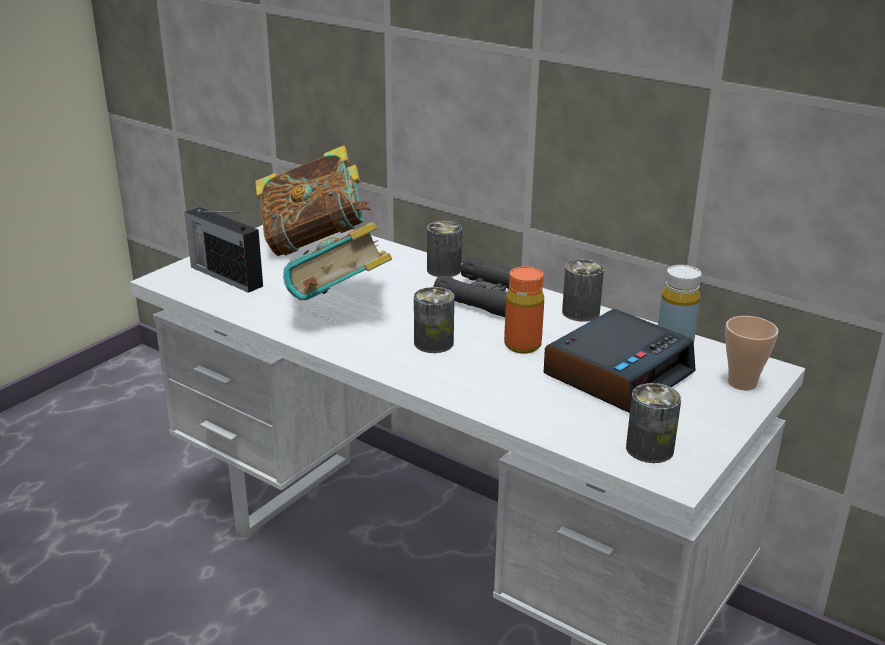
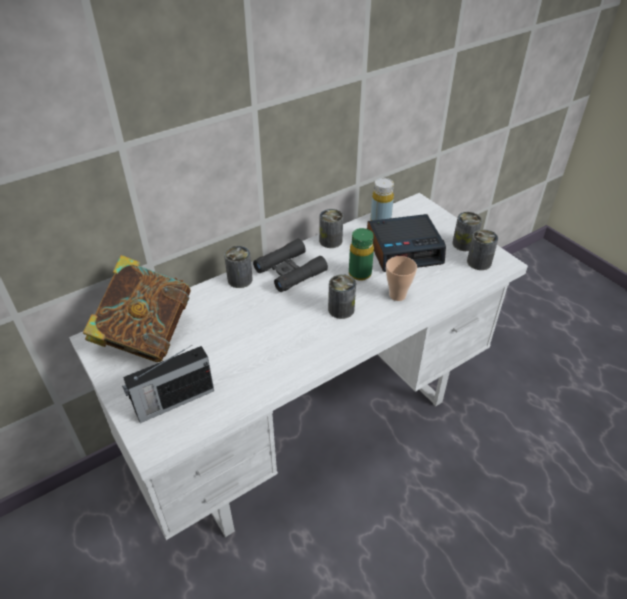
camera: 70 degrees left, 15 degrees up
book [283,222,392,300] -> none
orange bottle [504,266,544,353] -> green bottle [349,228,374,281]
alarm clock [543,309,696,413] -> alarm clock turned 105 degrees clockwise [367,214,446,272]
cup [725,316,778,390] -> cup moved to [386,256,417,301]
none -> can [453,212,482,251]

